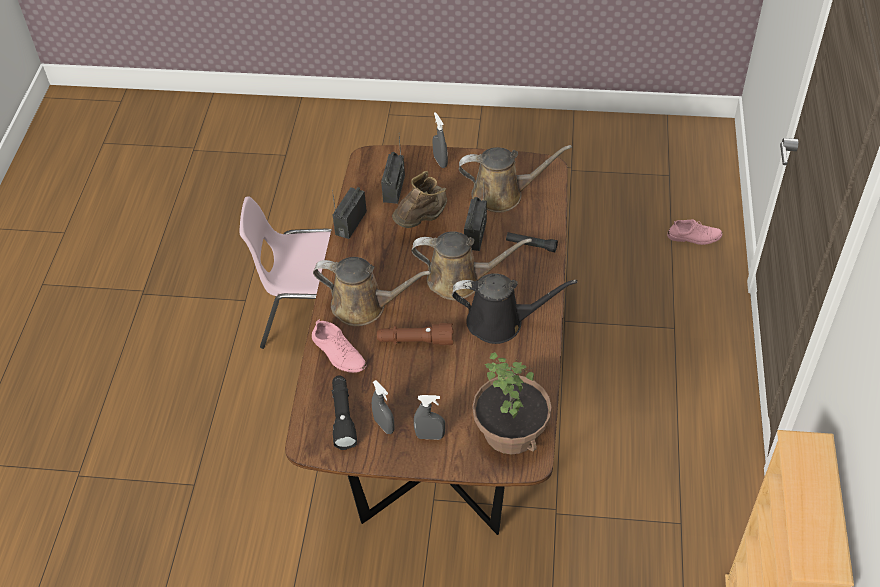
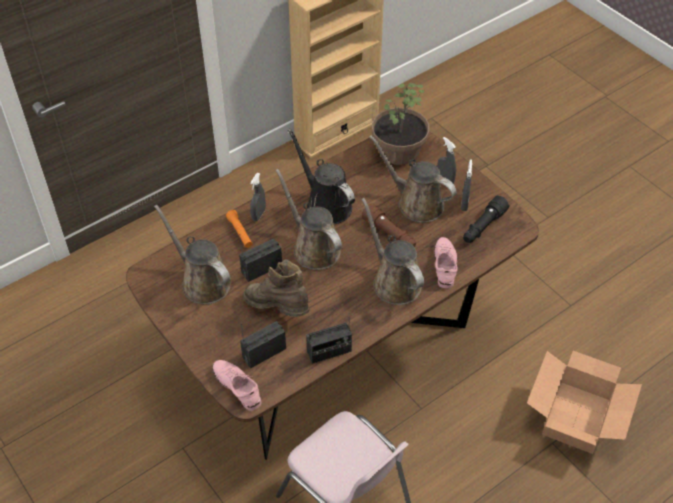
camera: 135 degrees left, 0 degrees up
brown boot [392,171,447,228] -> brown boot turned 45 degrees clockwise [243,259,310,317]
grey spray bottle [432,112,448,168] -> grey spray bottle moved to [250,173,266,221]
black flashlight [506,232,558,252] -> orange flashlight [226,210,252,248]
pink shoe [667,219,722,245] -> pink shoe moved to [212,360,261,411]
none -> brown watering can [369,135,456,223]
none -> cardboard box [527,351,642,454]

